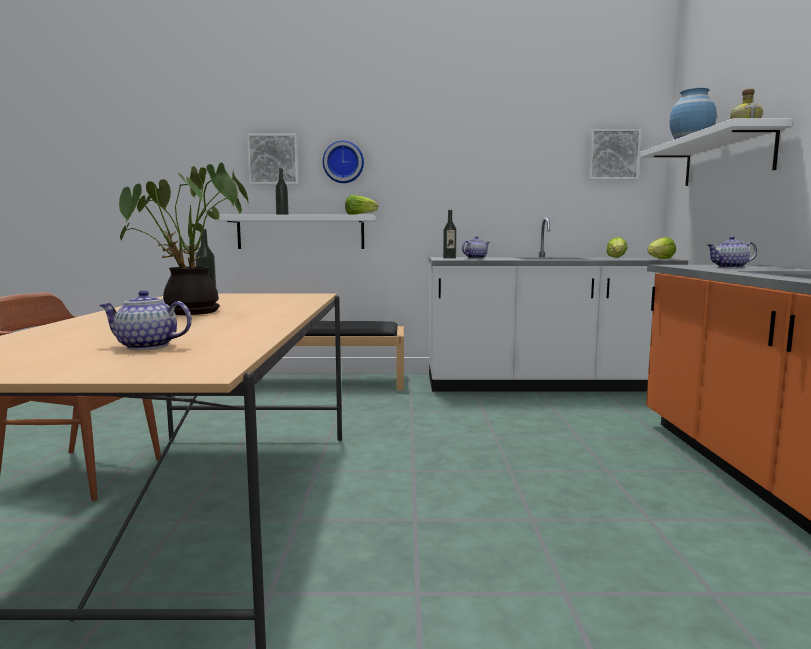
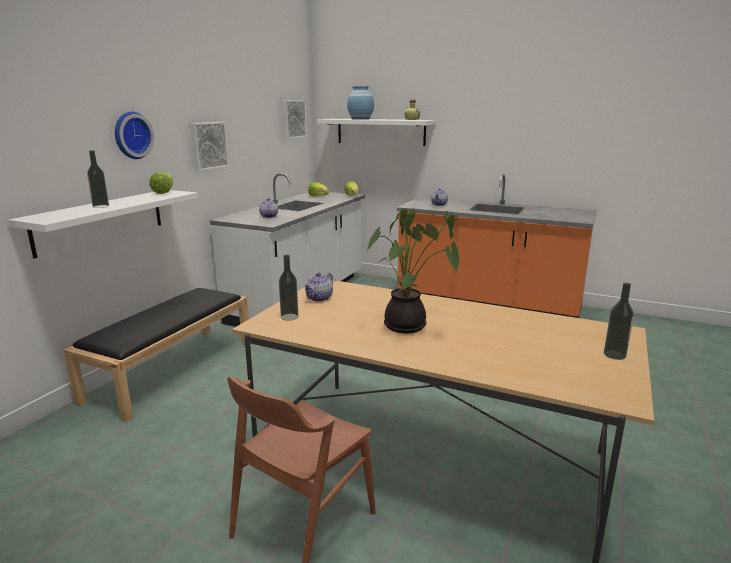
camera: 65 degrees left, 10 degrees up
teapot [100,290,192,350] -> teapot moved to [304,272,333,302]
picture [247,134,298,184] -> picture moved to [190,122,229,171]
bottle [443,210,457,259] -> bottle moved to [604,283,634,360]

